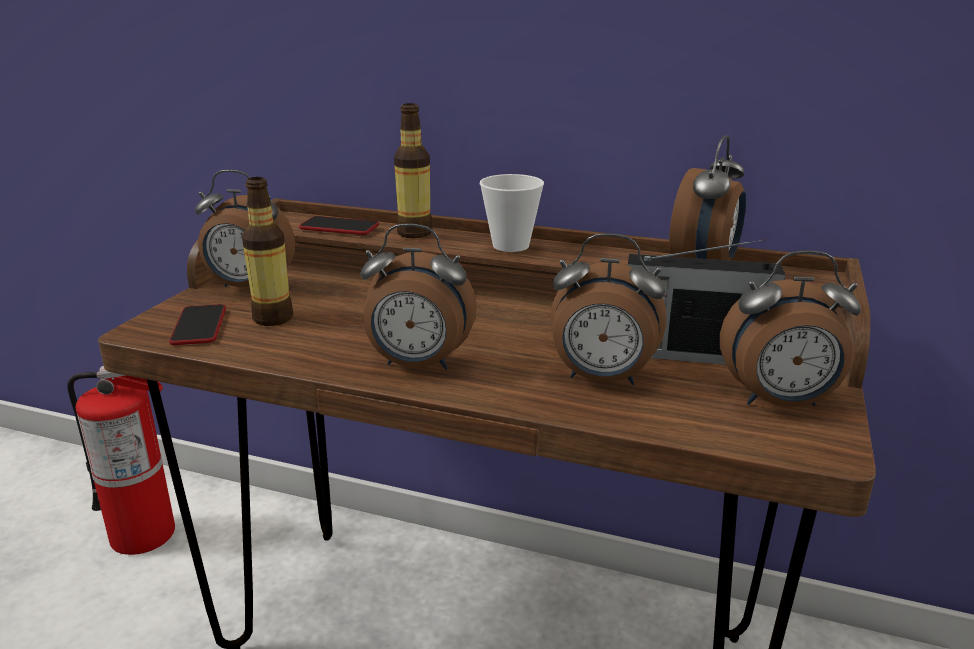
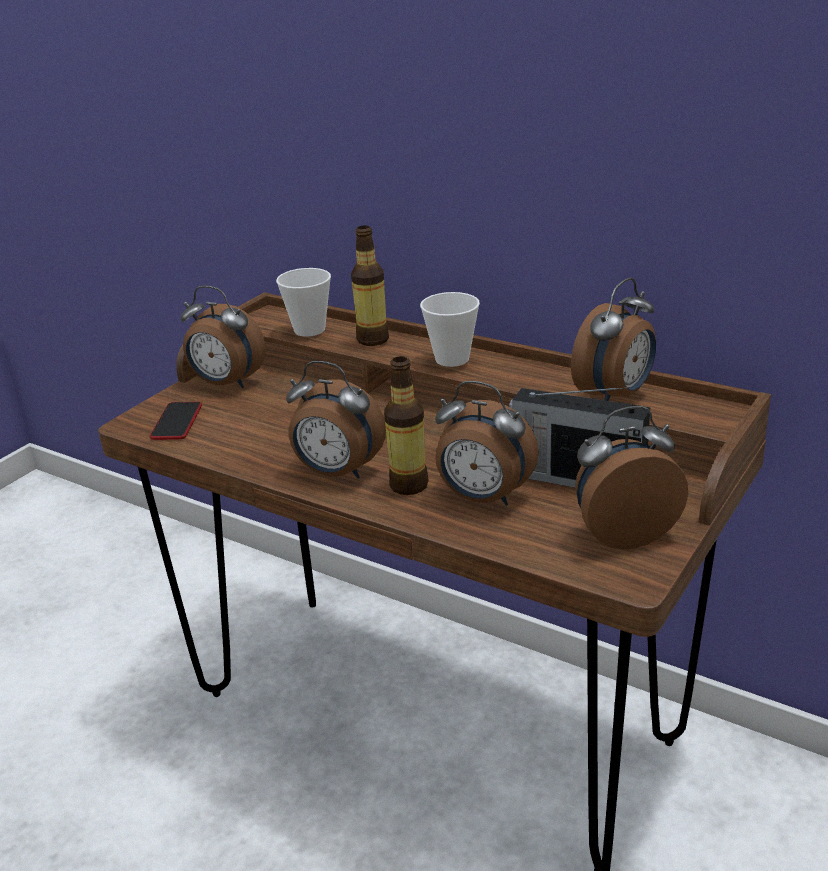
camera: 15 degrees right, 5 degrees up
fire extinguisher [67,366,175,555] -> none
bottle [242,177,293,326] -> bottle moved to [384,356,428,495]
phone [299,216,379,235] -> cup [276,268,331,336]
alarm clock [720,250,861,407] -> alarm clock turned 150 degrees clockwise [575,406,688,549]

